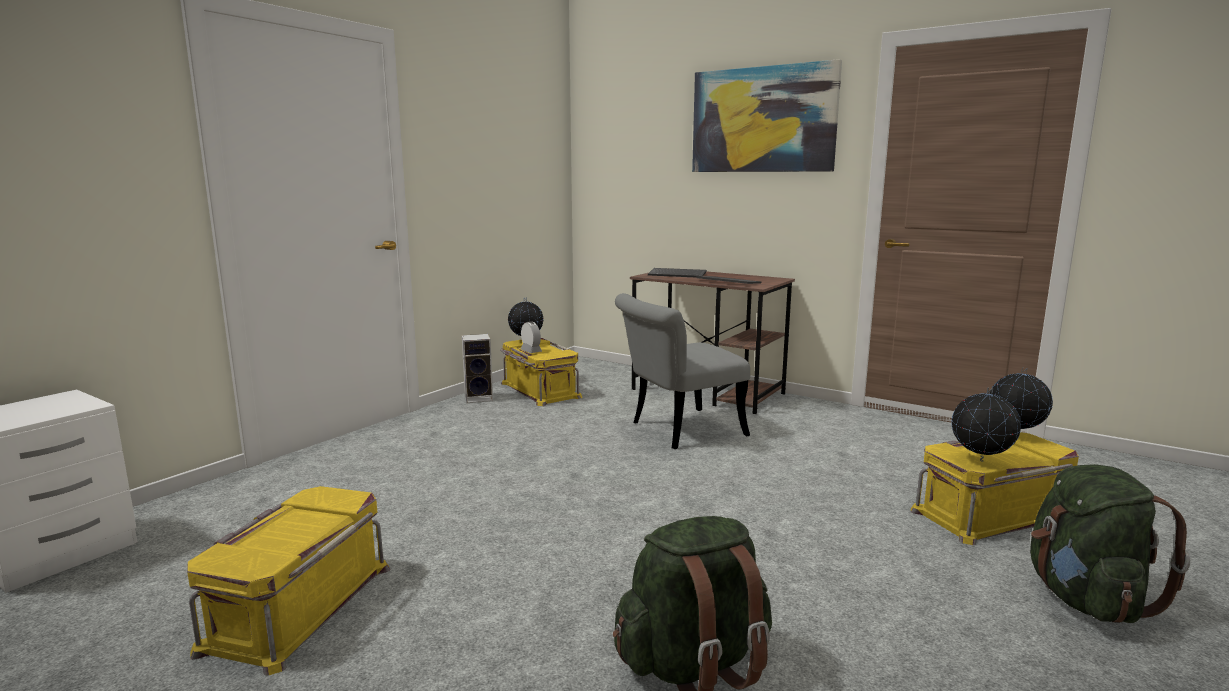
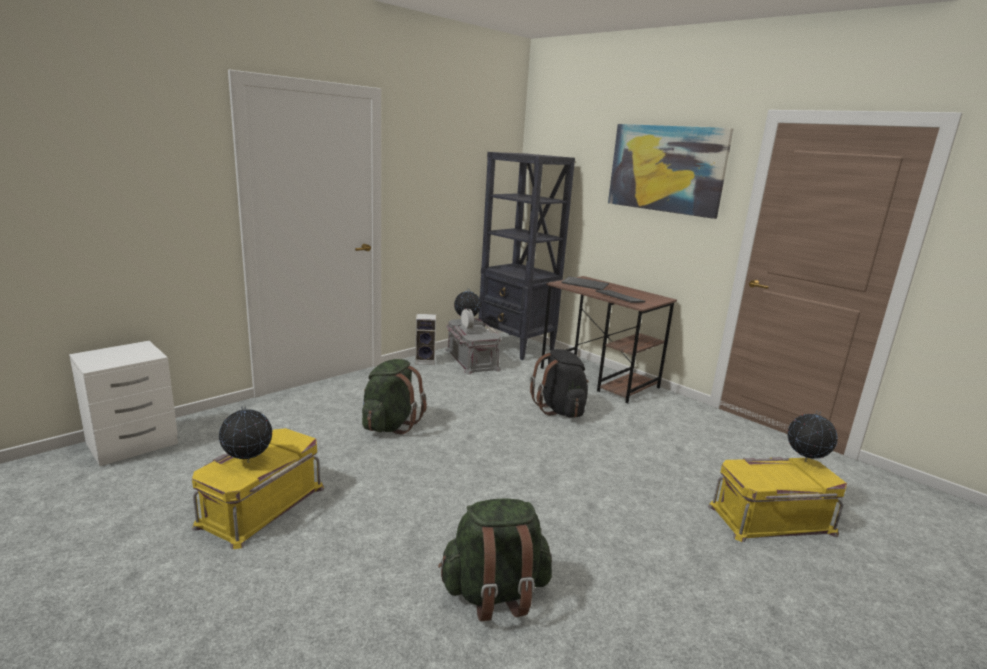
camera: 10 degrees right, 5 degrees up
yellow storage box [500,338,582,406] -> grey storage box [445,318,501,374]
grey chair [615,293,750,449] -> black backpack [530,349,589,418]
globe [952,387,1021,461] -> globe moved to [219,406,272,463]
green backpack [1030,464,1190,623] -> green backpack moved to [362,359,427,434]
none -> black bookcase [479,152,575,360]

